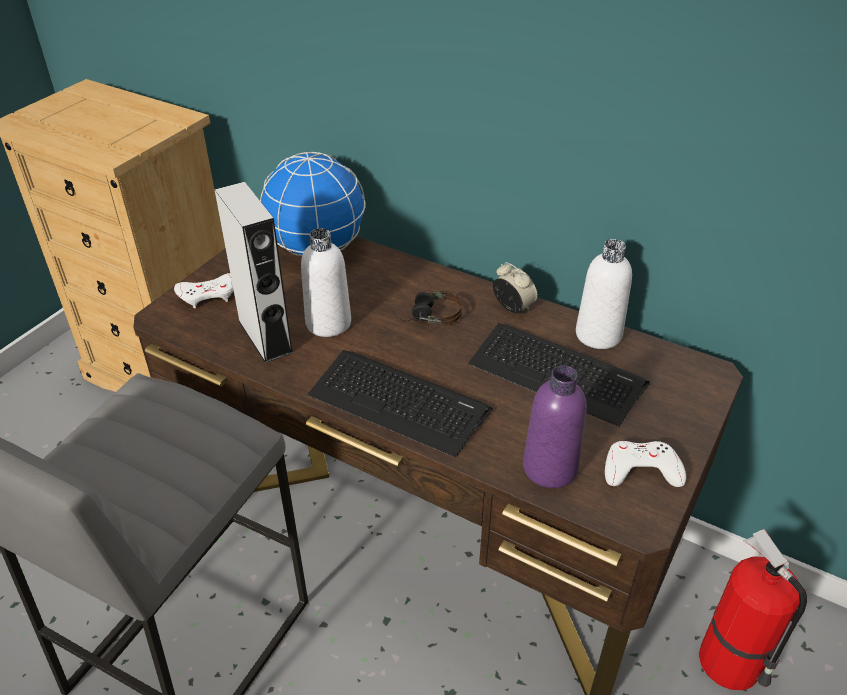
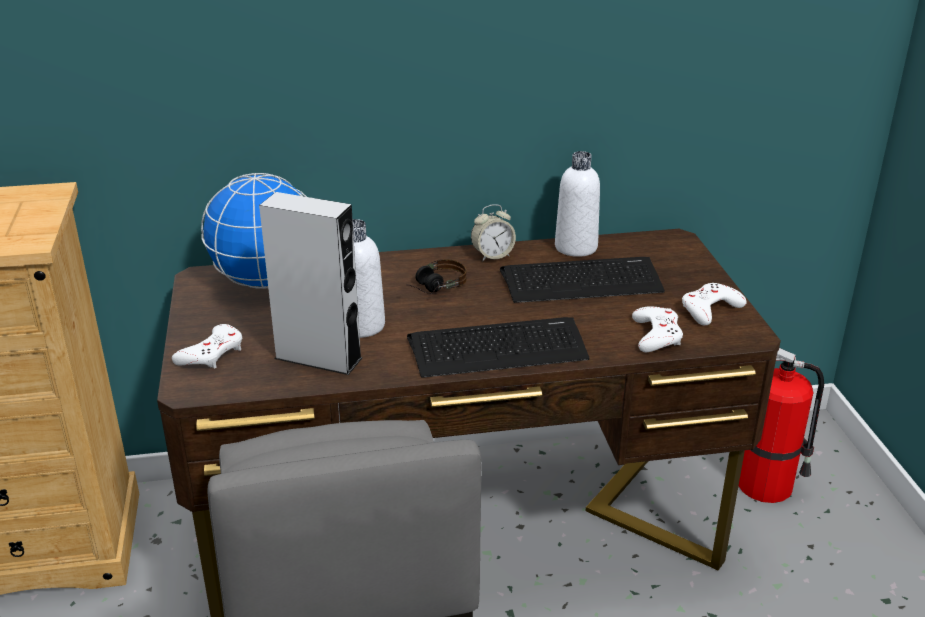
camera: 40 degrees left, 10 degrees down
alarm clock [493,262,538,314] -> alarm clock turned 150 degrees clockwise [471,204,516,261]
purple bottle [523,365,587,488] -> white game controller [632,306,683,352]

